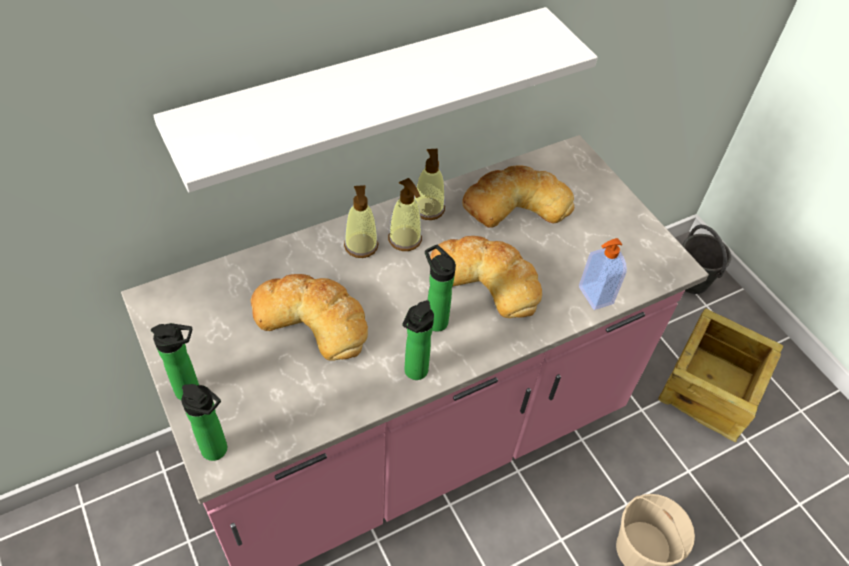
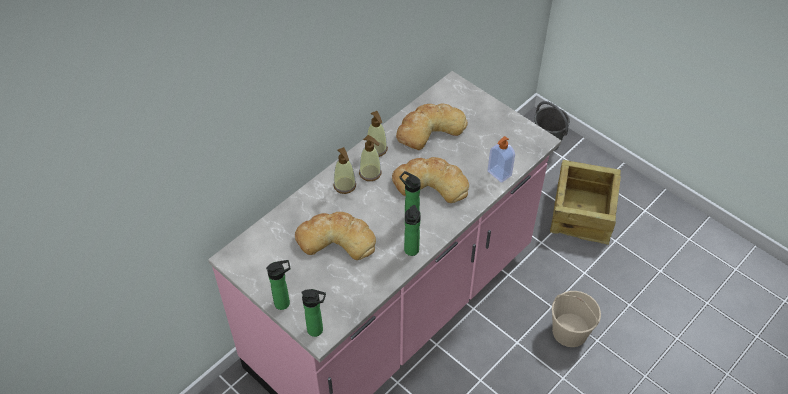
camera: 15 degrees left, 0 degrees up
white shelf [153,7,598,193] -> none

